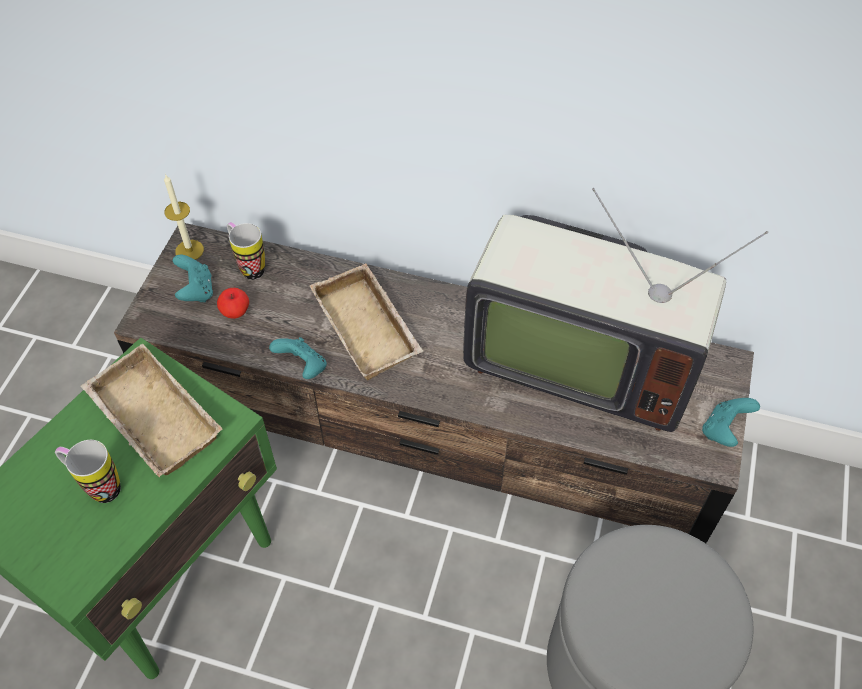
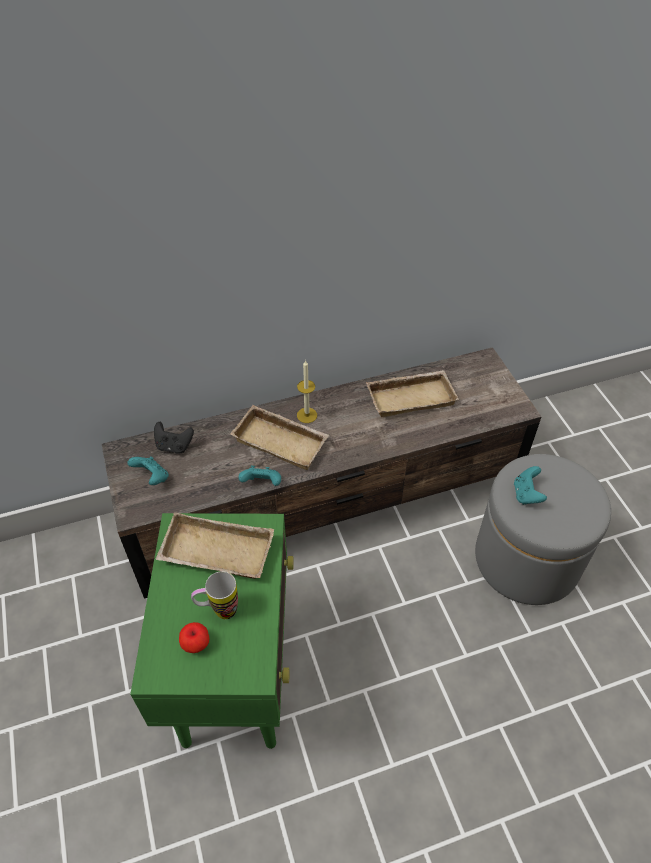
camera: 35 degrees left, 5 degrees down
candle [164,175,204,260] -> candle moved to [297,360,317,423]
apple [217,288,249,319] -> apple moved to [179,622,209,653]
mug [227,222,265,280] -> black game controller [154,422,194,454]
television [463,188,768,432] -> beige tray [366,370,459,417]
turquoise game controller [702,398,760,447] -> turquoise game controller moved to [514,466,547,505]

